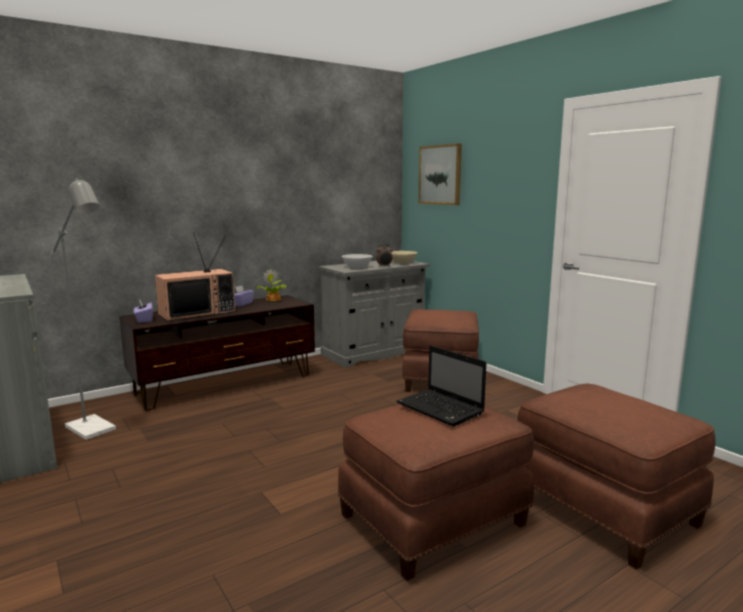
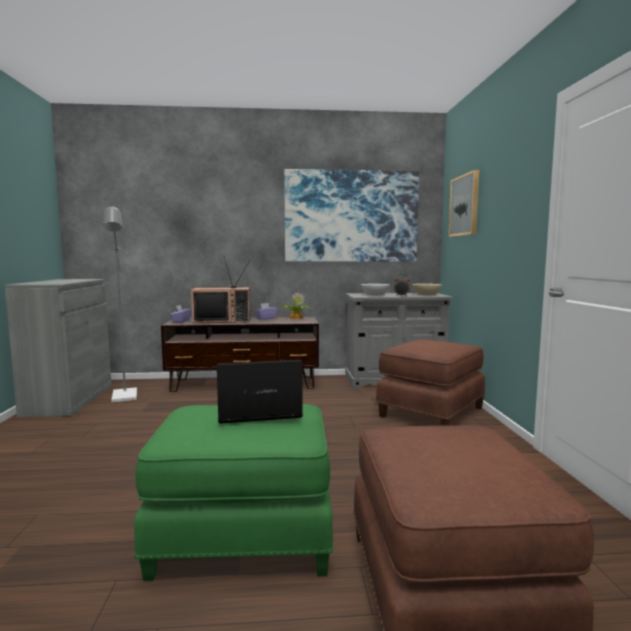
camera: 30 degrees right, 5 degrees down
brown ottoman [338,404,534,581] -> green ottoman [134,404,334,581]
laptop [396,345,486,427] -> laptop turned 90 degrees clockwise [217,360,303,424]
none -> picture [284,169,419,262]

